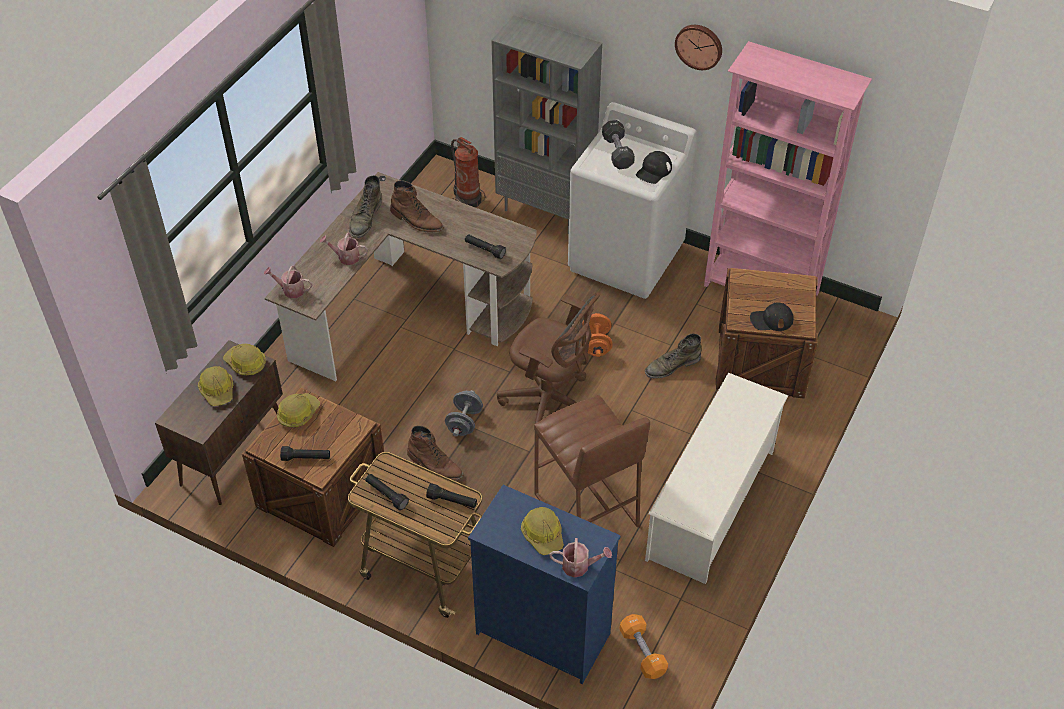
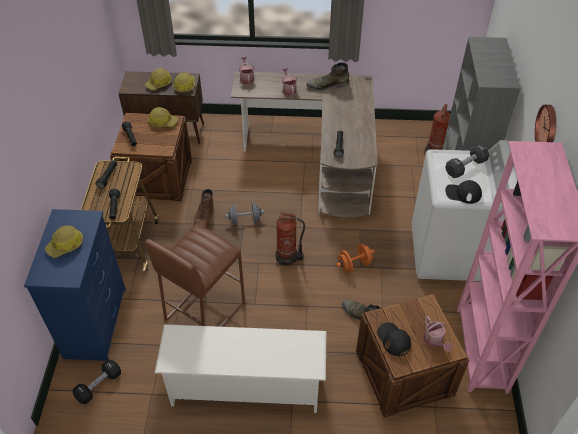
camera: 65 degrees right, 0 degrees up
brown boot [390,180,444,232] -> none
brown office chair [497,293,601,423] -> fire extinguisher [275,212,305,266]
watering can [550,538,612,578] -> watering can moved to [423,316,452,351]
orange dumbbell [619,614,668,679] -> black dumbbell [73,360,121,404]

